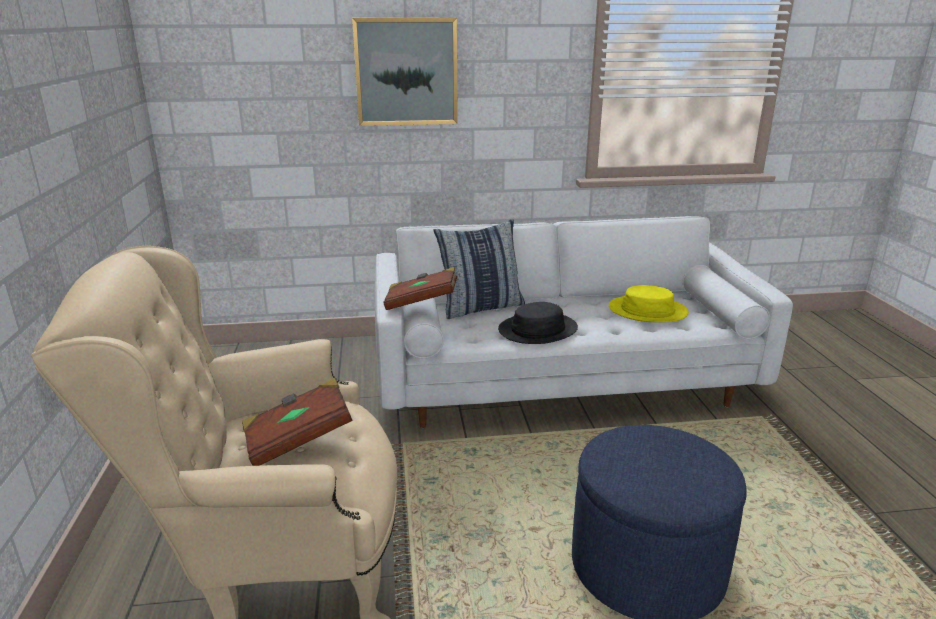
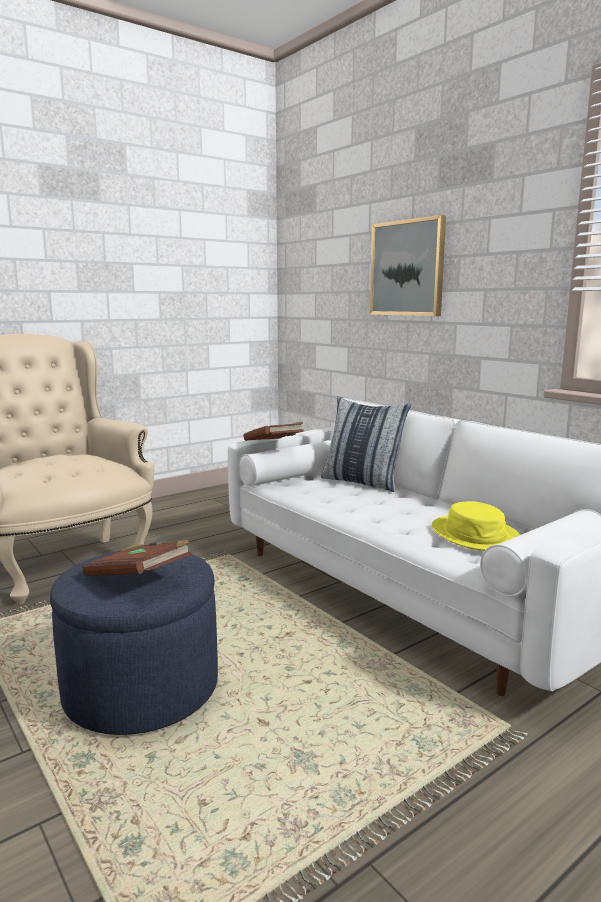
camera: 60 degrees right, 10 degrees down
brown book [242,378,353,466] -> brown book moved to [82,540,192,576]
black hat [498,302,578,344] -> none

